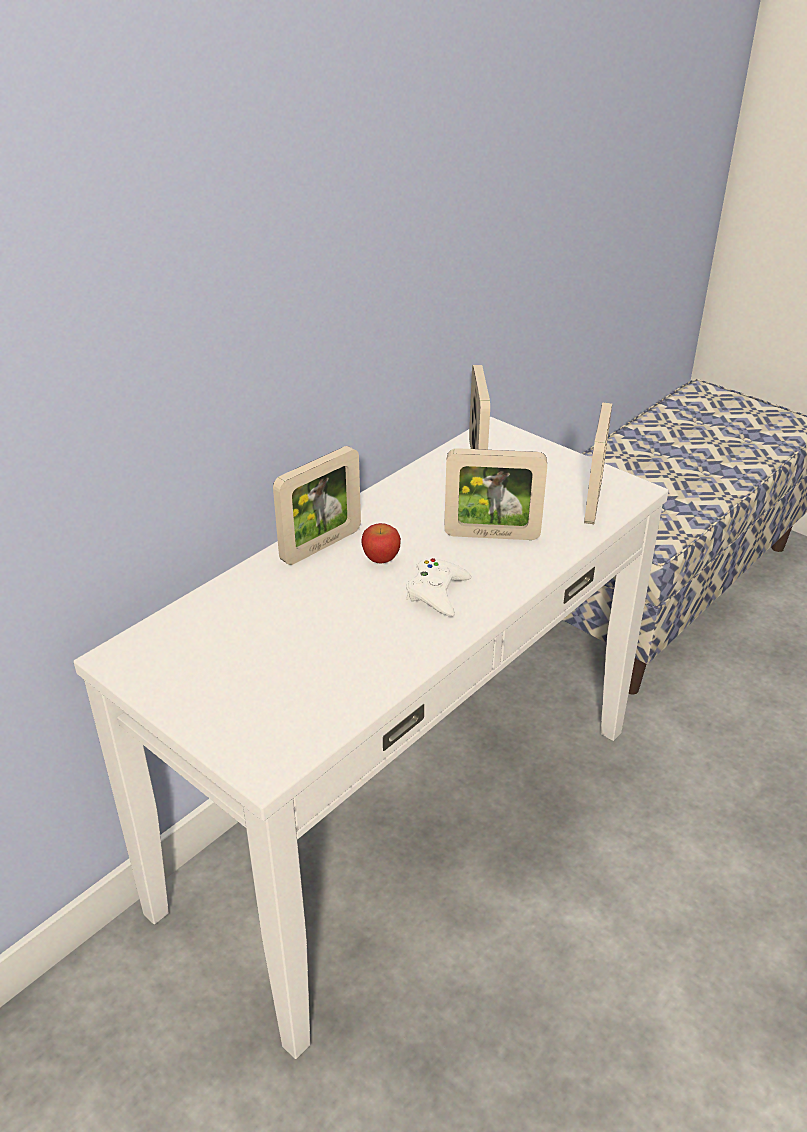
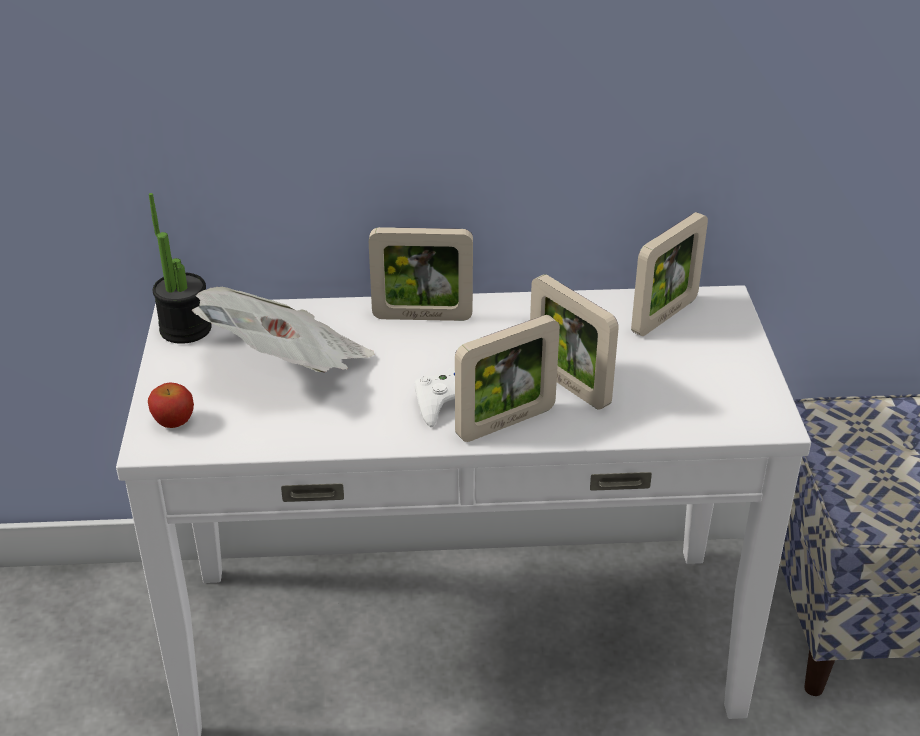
camera: 45 degrees right, 0 degrees up
apple [361,523,401,564] -> apple moved to [148,382,194,428]
picture frame [584,402,612,524] -> picture frame moved to [455,315,560,442]
none -> potted plant [149,193,212,344]
none -> newspaper [192,287,375,373]

